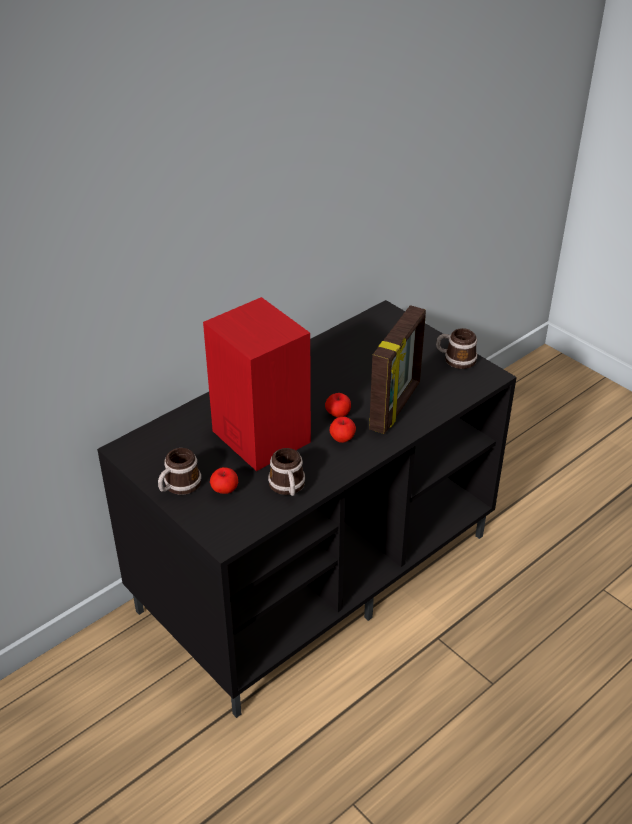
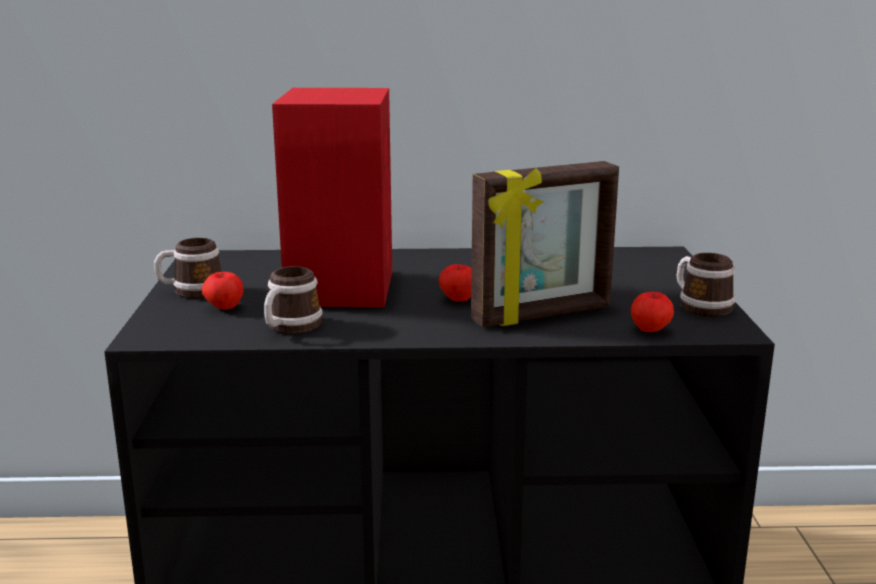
camera: 40 degrees right, 20 degrees down
apple [330,417,356,443] -> apple moved to [631,292,674,332]

